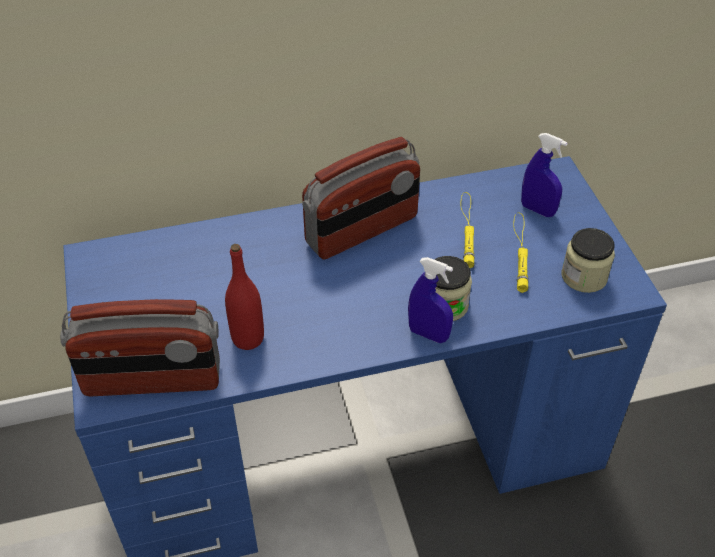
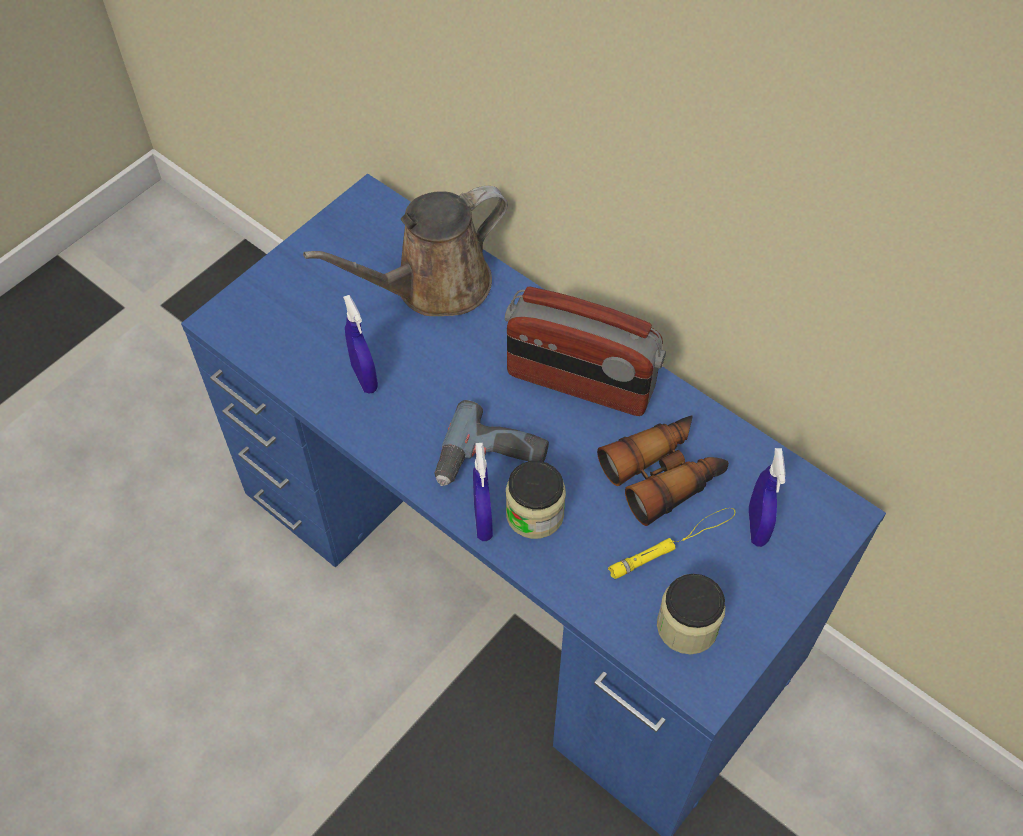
camera: 55 degrees right, 10 degrees up
radio [60,299,220,396] -> none
red bottle [225,244,264,350] -> blue spray bottle [343,295,378,394]
yellow flashlight [461,192,475,268] -> binoculars [597,416,729,526]
none -> brown watering can [303,186,508,316]
none -> power drill [434,400,549,486]

